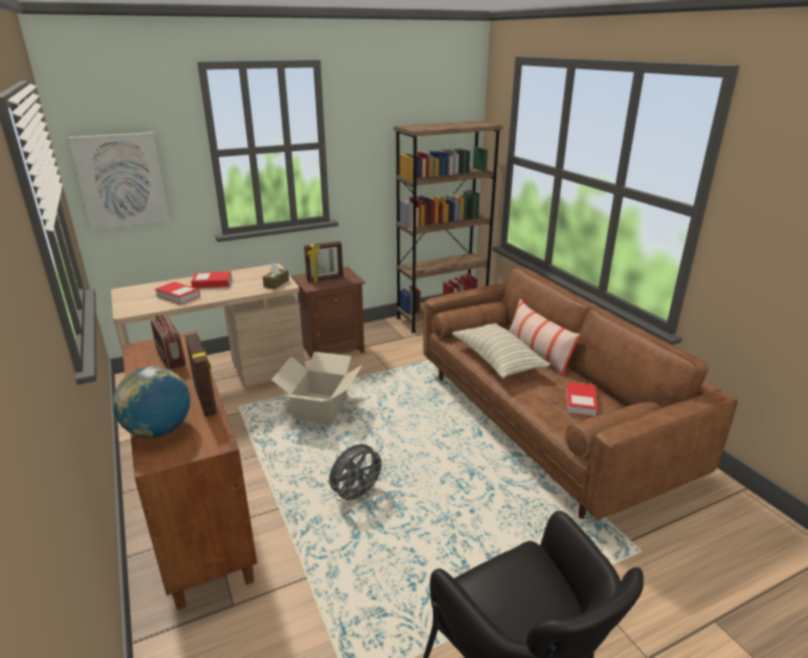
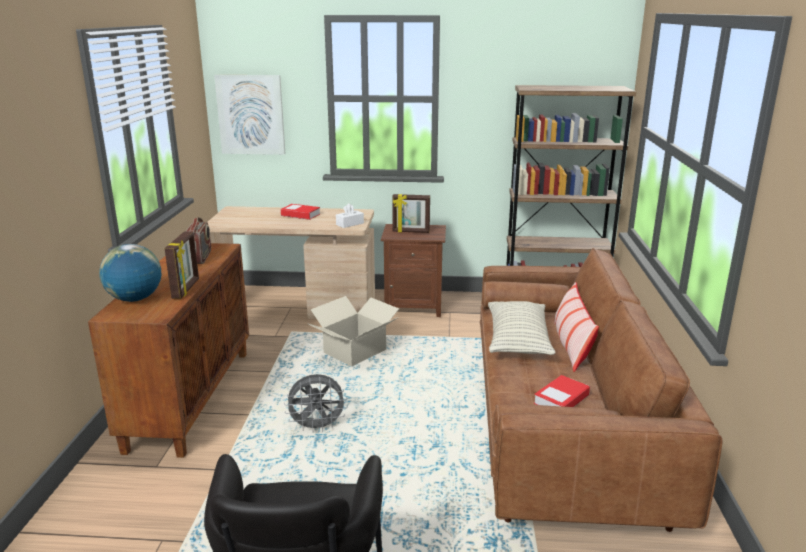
camera: 30 degrees right, 5 degrees down
book [155,282,200,305] -> none
brown tissue box [263,263,289,289] -> white tissue box [336,203,364,228]

